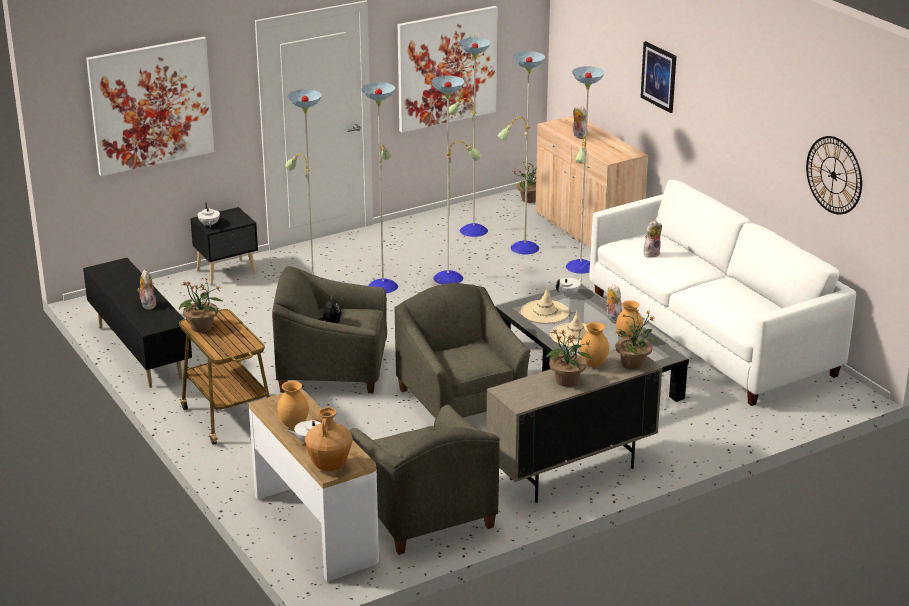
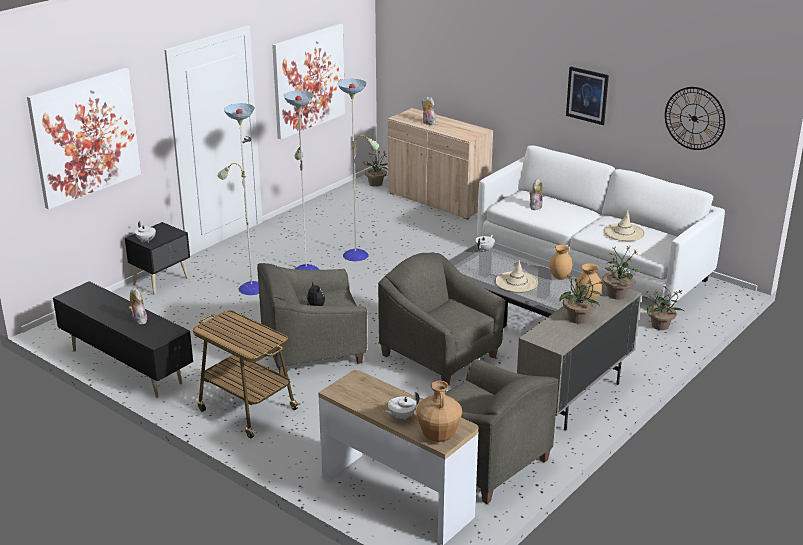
camera: 20 degrees left, 0 degrees up
potted plant [179,278,224,333] -> potted plant moved to [646,285,685,330]
brown vase [278,381,309,429] -> none
floor lamp [449,37,605,274] -> none
beige hat [521,286,569,323] -> beige hat moved to [604,210,645,241]
plush toy [606,284,622,323] -> none
picture [641,41,676,113] -> picture moved to [566,66,609,125]

